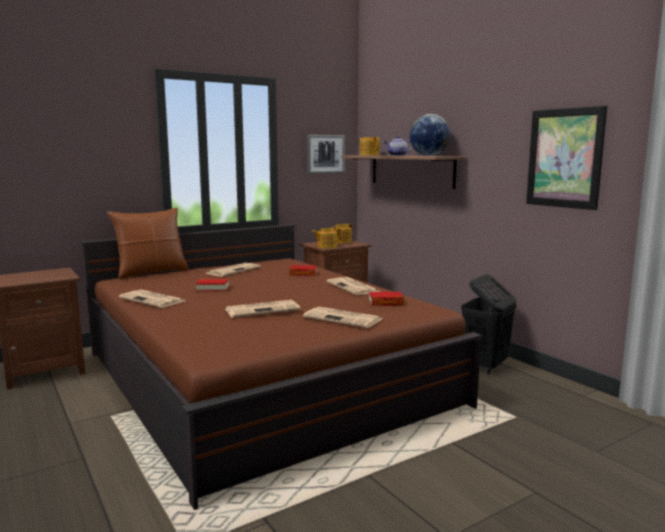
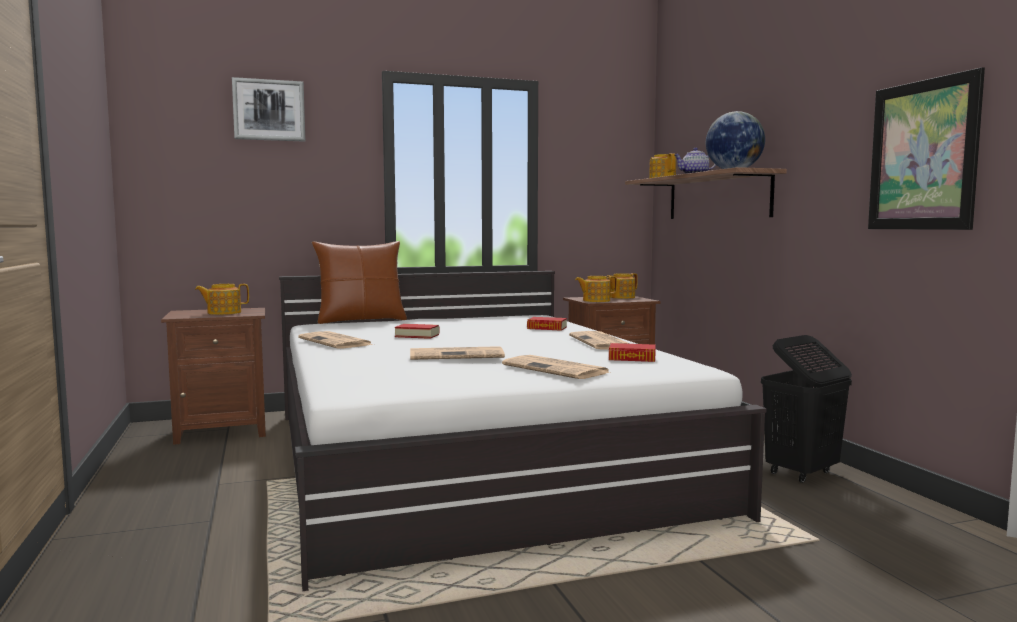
camera: 15 degrees right, 5 degrees down
brown bed [81,224,482,510] -> white bed [279,271,766,591]
newspaper [206,263,261,276] -> none
picture [307,135,345,174] -> picture moved to [232,77,305,142]
none -> teapot [195,284,249,315]

